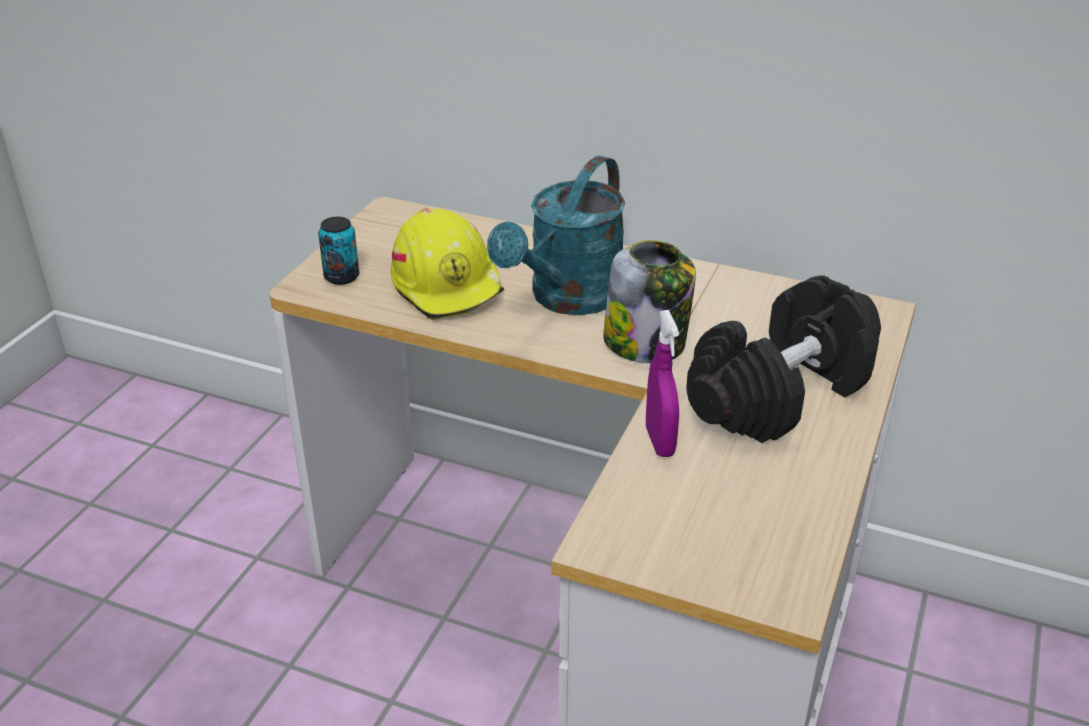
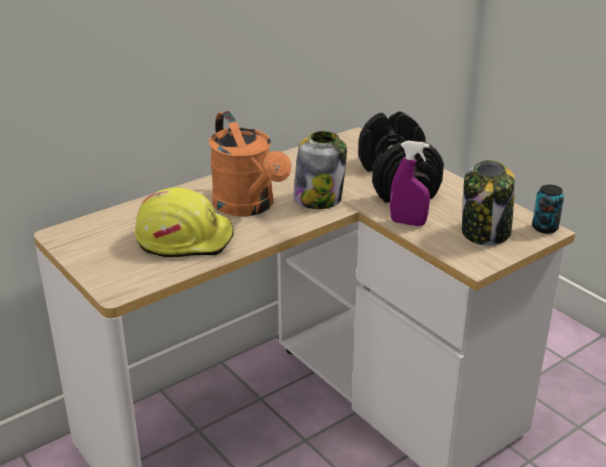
camera: 60 degrees left, 5 degrees down
can [318,217,359,285] -> can moved to [532,184,564,234]
turquoise watering can [487,155,625,315] -> orange watering can [209,111,291,216]
none -> jar [462,160,515,246]

